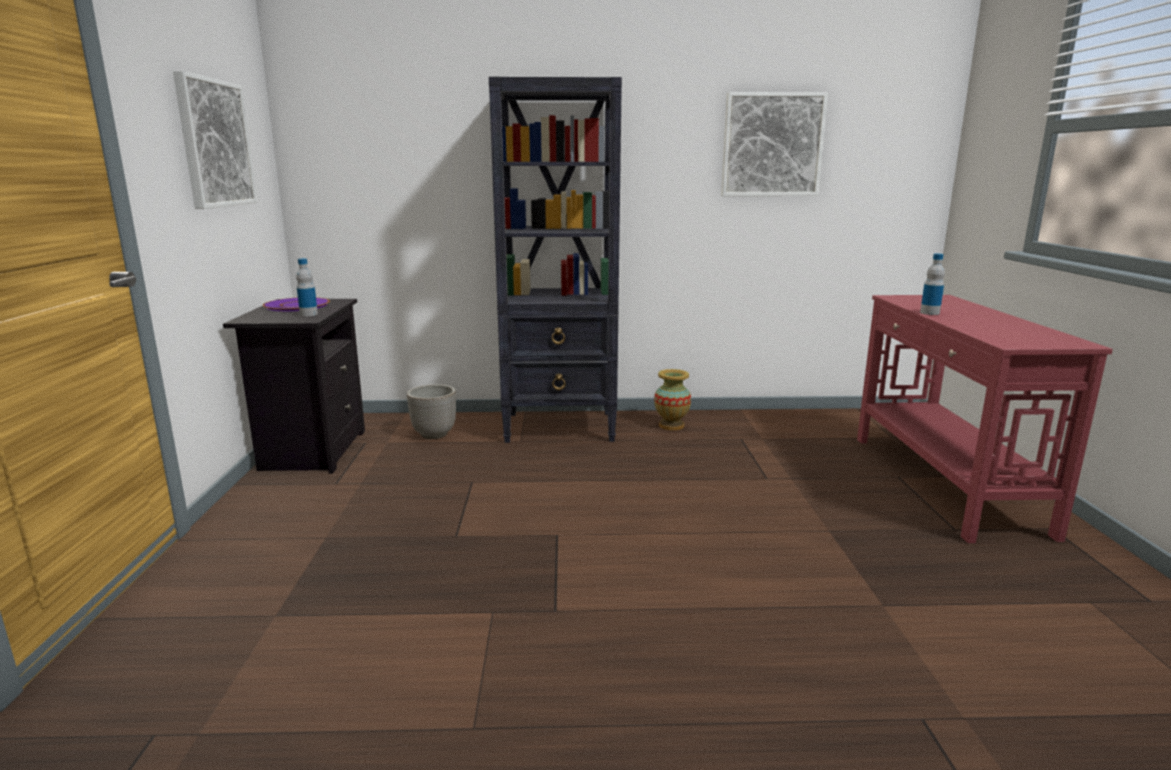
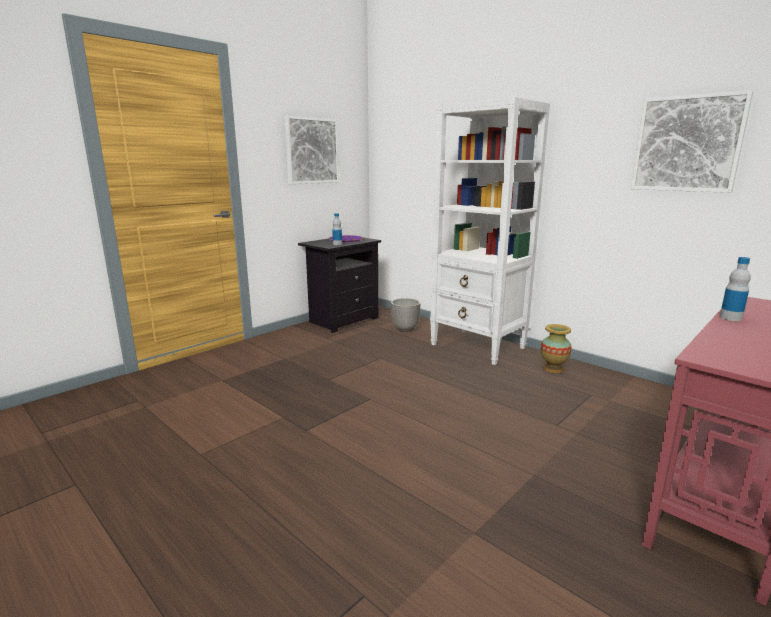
camera: 45 degrees right, 0 degrees up
black bookcase [489,77,622,443] -> white bookcase [430,97,550,365]

